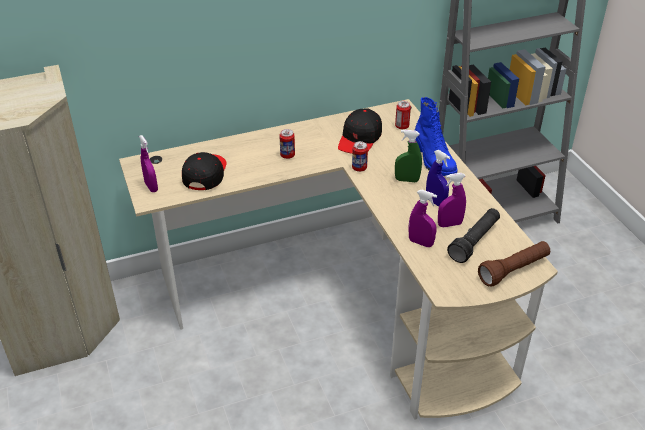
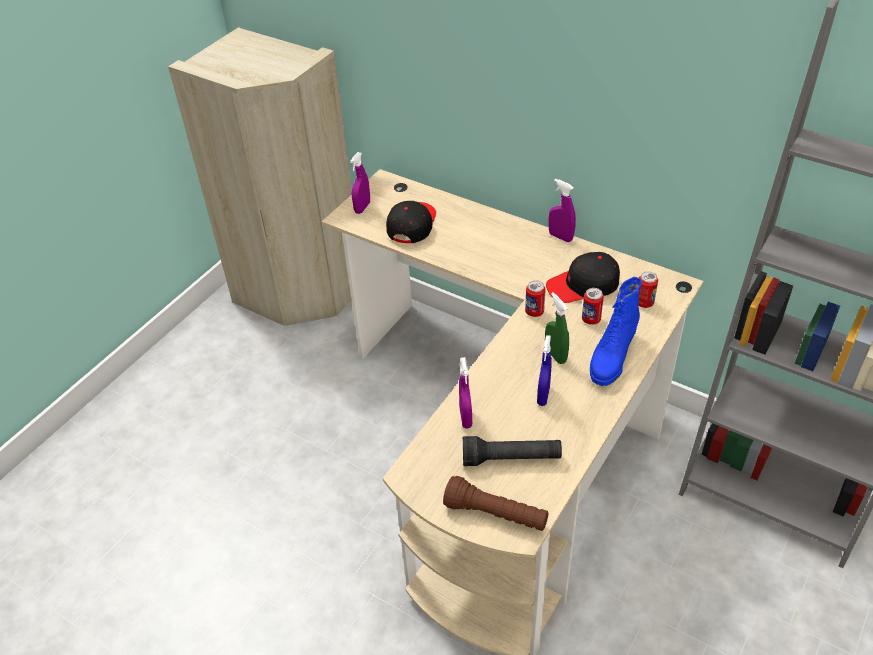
camera: 55 degrees right, 5 degrees up
black cap [182,152,226,190] -> black cap turned 45 degrees counterclockwise [386,201,436,243]
can [279,129,295,159] -> can moved to [582,288,604,325]
purple spray bottle [438,173,466,227] -> purple spray bottle moved to [548,179,576,242]

